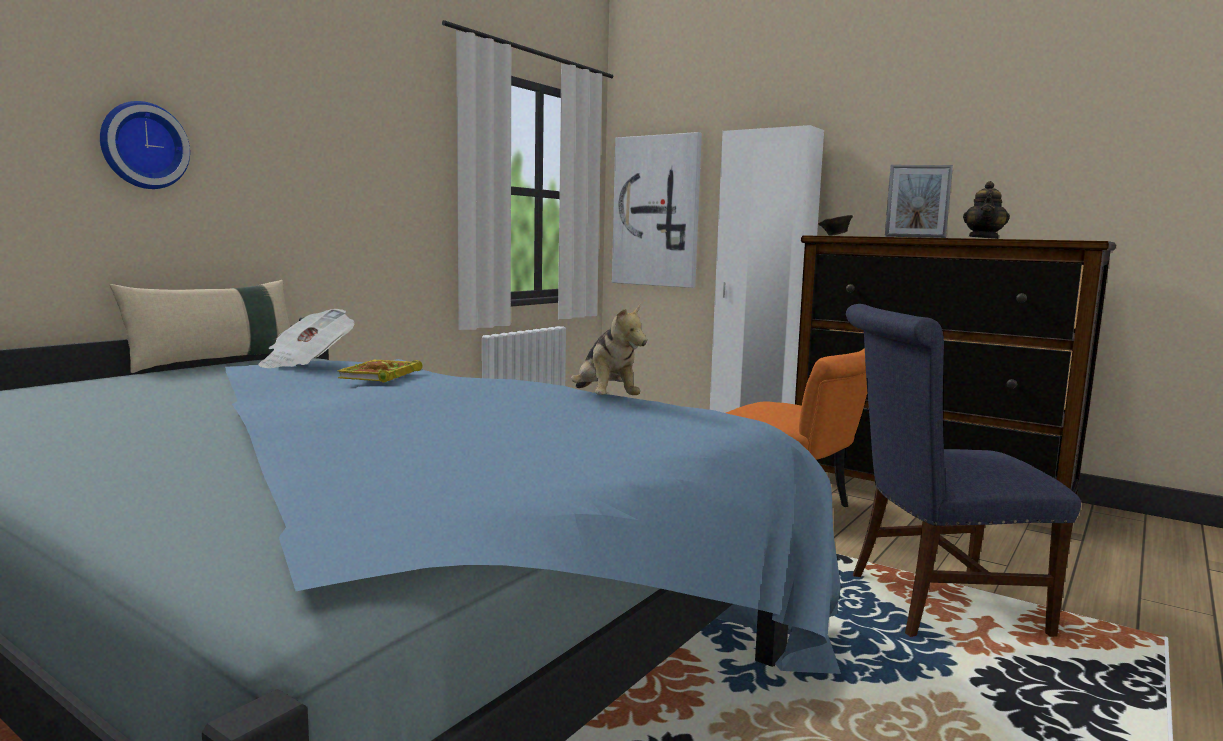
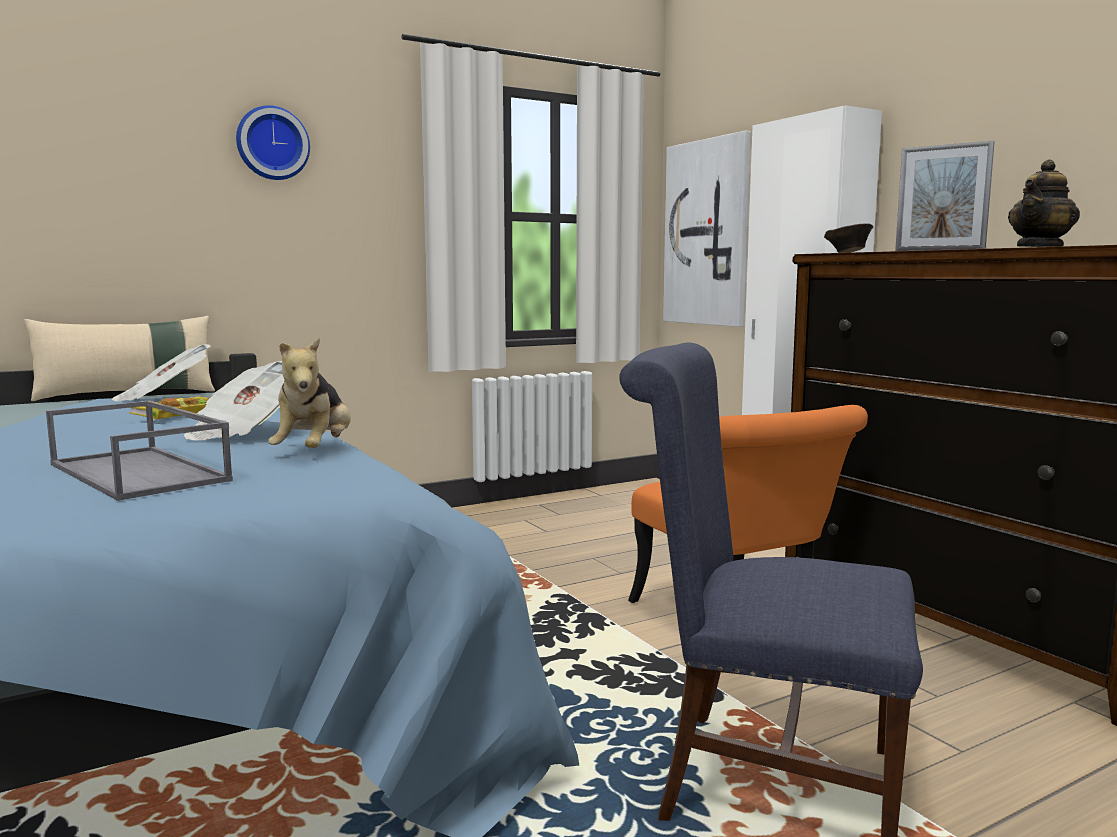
camera: 25 degrees right, 0 degrees up
wall clock [100,101,190,189] -> wall clock moved to [236,105,310,180]
none -> grey tray [46,400,233,501]
none -> newspaper [184,361,285,440]

